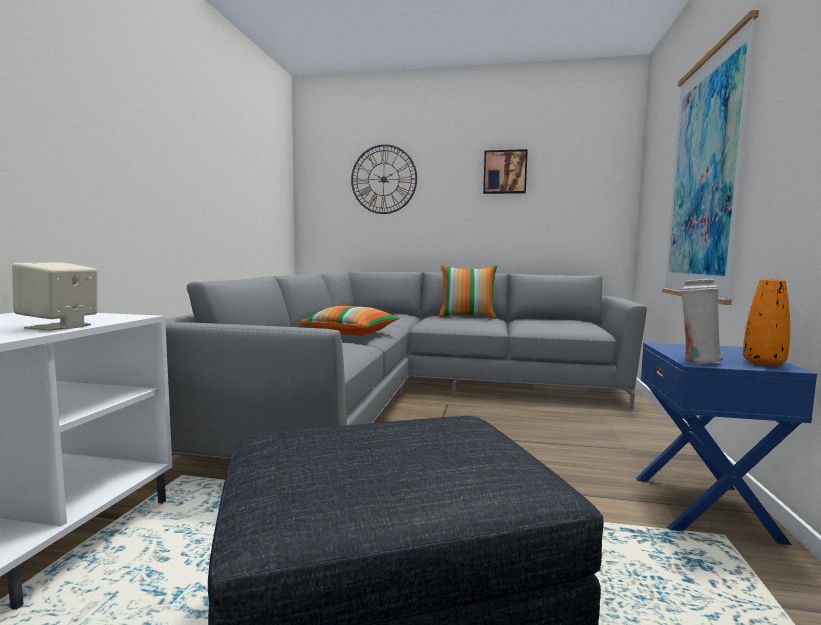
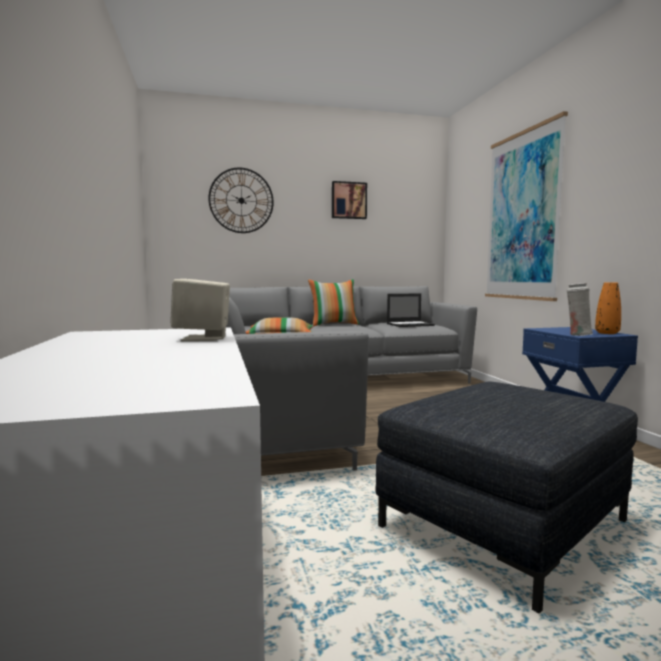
camera: 25 degrees left, 0 degrees up
none -> laptop [387,293,435,327]

